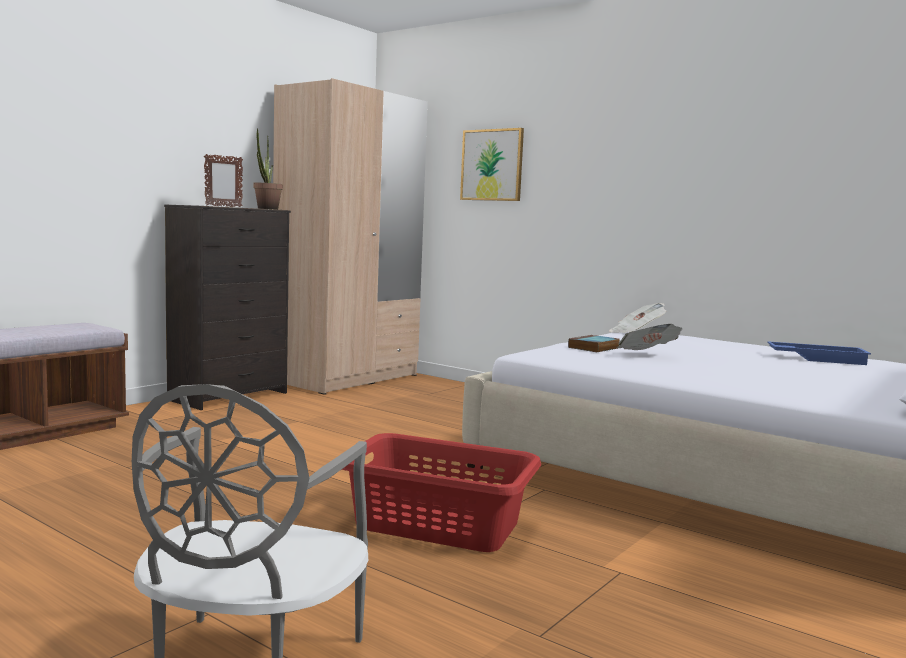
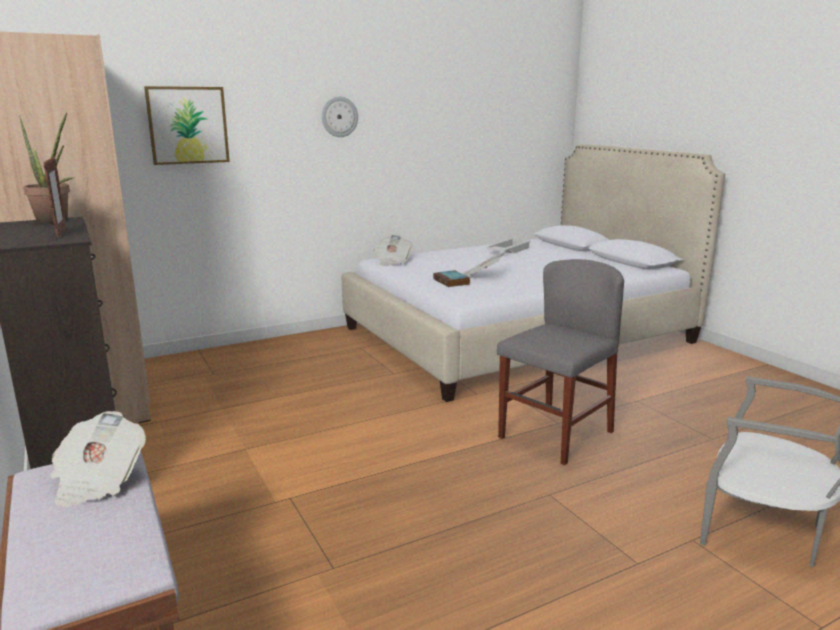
camera: 65 degrees left, 10 degrees up
red laundry basket [342,433,541,552] -> grey chair [497,259,624,465]
blue tray [767,341,871,365] -> white tray [485,238,531,254]
none -> newspaper [50,411,146,507]
none -> wall clock [322,96,358,137]

